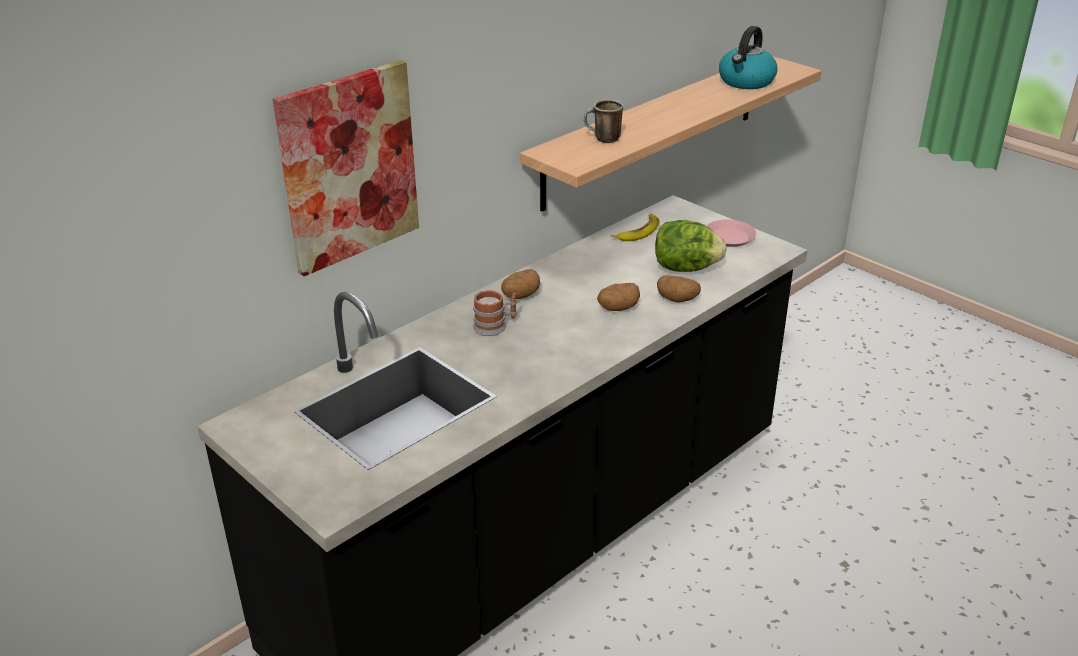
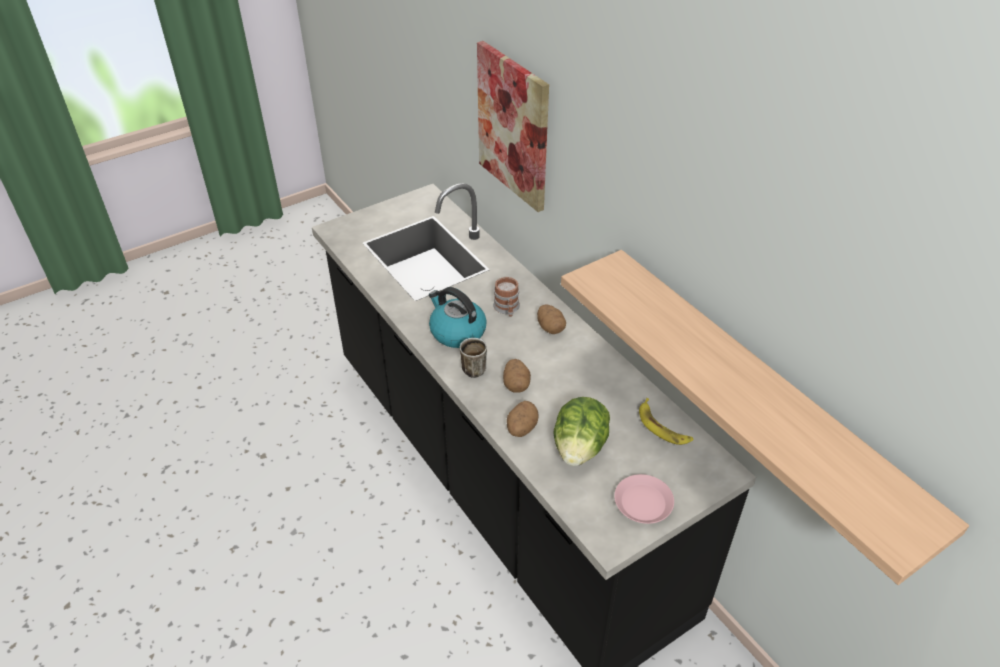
camera: 100 degrees right, 10 degrees up
mug [584,99,623,143] -> mug moved to [460,338,487,378]
kettle [719,26,777,89] -> kettle moved to [429,287,487,348]

